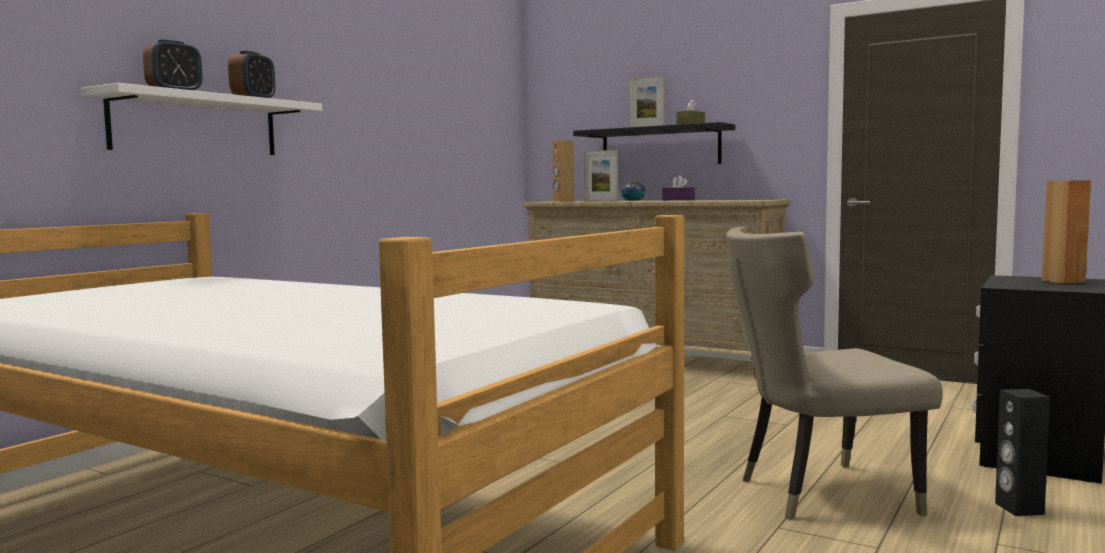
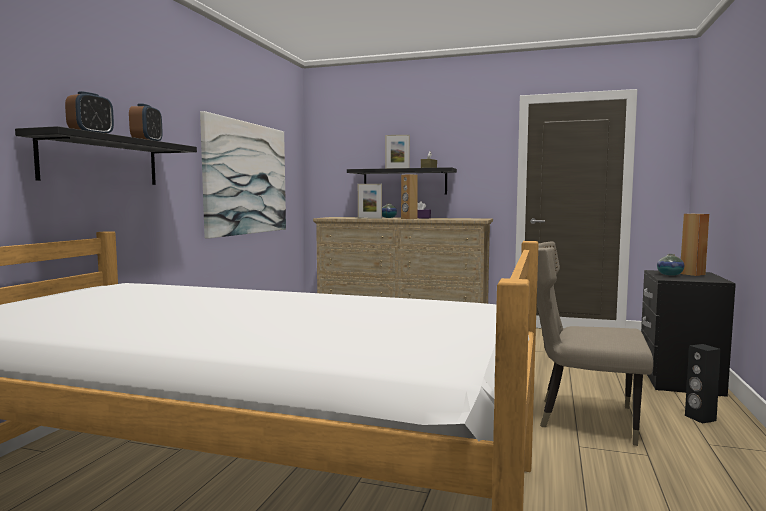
camera: 15 degrees left, 0 degrees up
white shelf [81,83,322,155] -> black shelf [15,126,197,185]
brown speaker [552,140,574,202] -> brown speaker moved to [401,174,418,219]
beige chair [726,226,943,520] -> beige chair turned 45 degrees clockwise [537,241,653,446]
none -> picture [200,111,286,239]
none -> vase [657,254,684,275]

